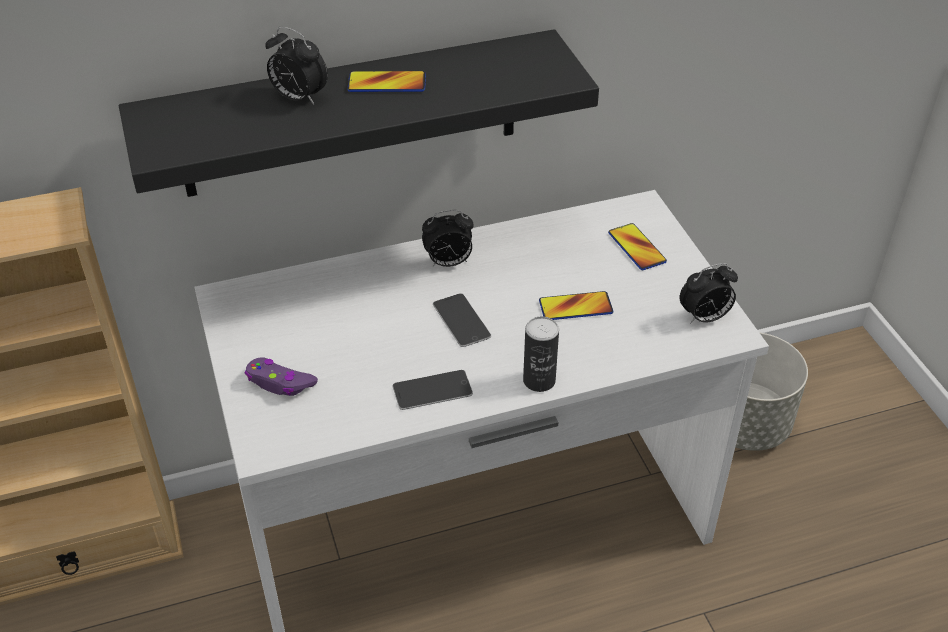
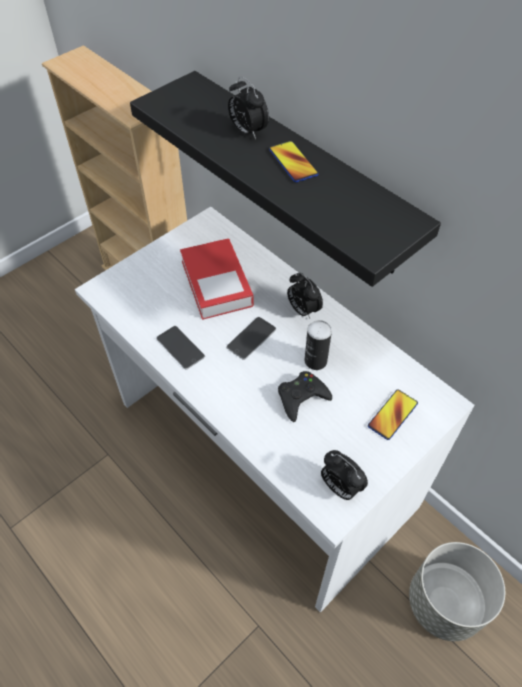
camera: 65 degrees right, 10 degrees up
purple game controller [244,357,318,396] -> none
alarm clock [265,27,328,105] -> alarm clock turned 45 degrees counterclockwise [228,76,269,139]
can [523,316,559,392] -> can moved to [304,320,332,370]
phone [539,291,613,320] -> black game controller [278,371,332,422]
none -> book [180,238,254,320]

